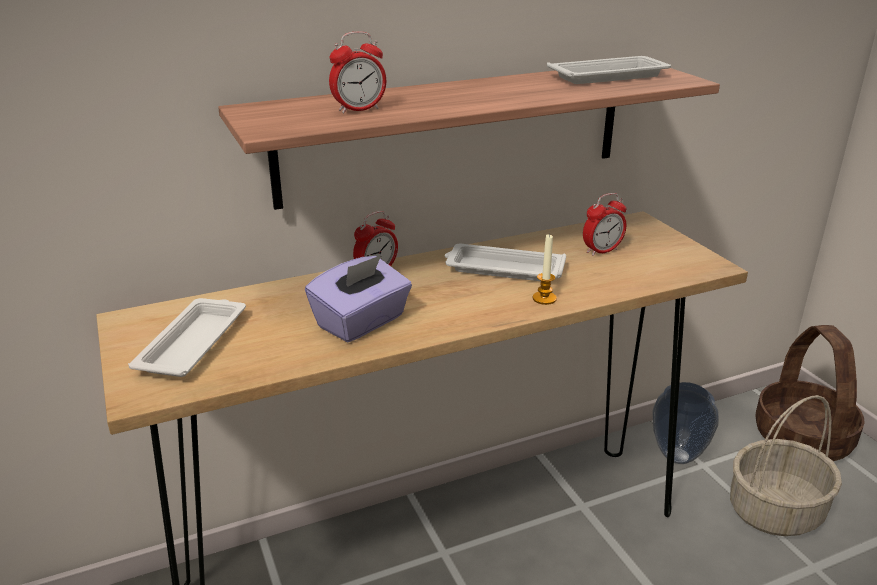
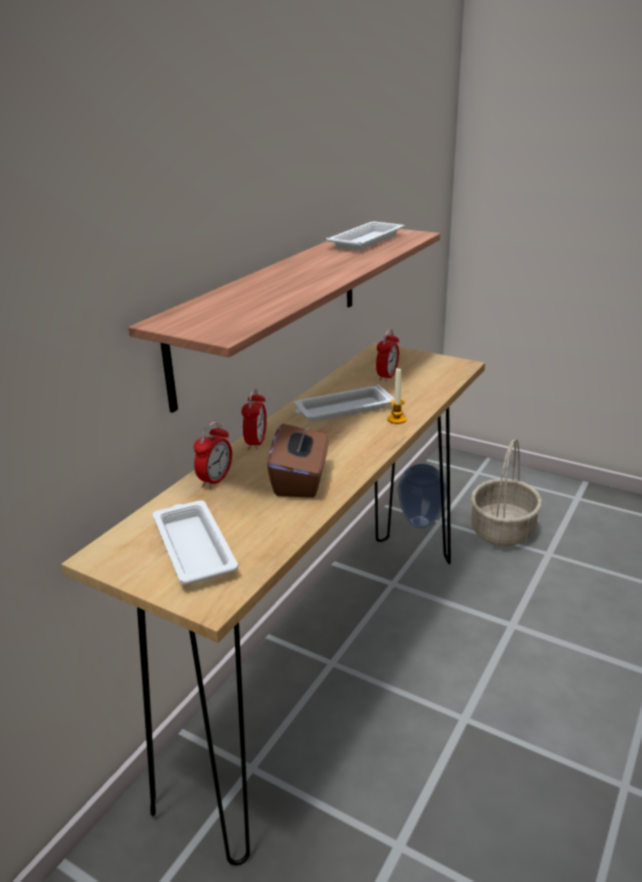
camera: 35 degrees left, 0 degrees up
purple tissue box [305,255,412,342] -> brown tissue box [267,418,329,498]
alarm clock [329,32,386,114] -> alarm clock moved to [194,422,232,489]
basket [755,325,865,461] -> none

